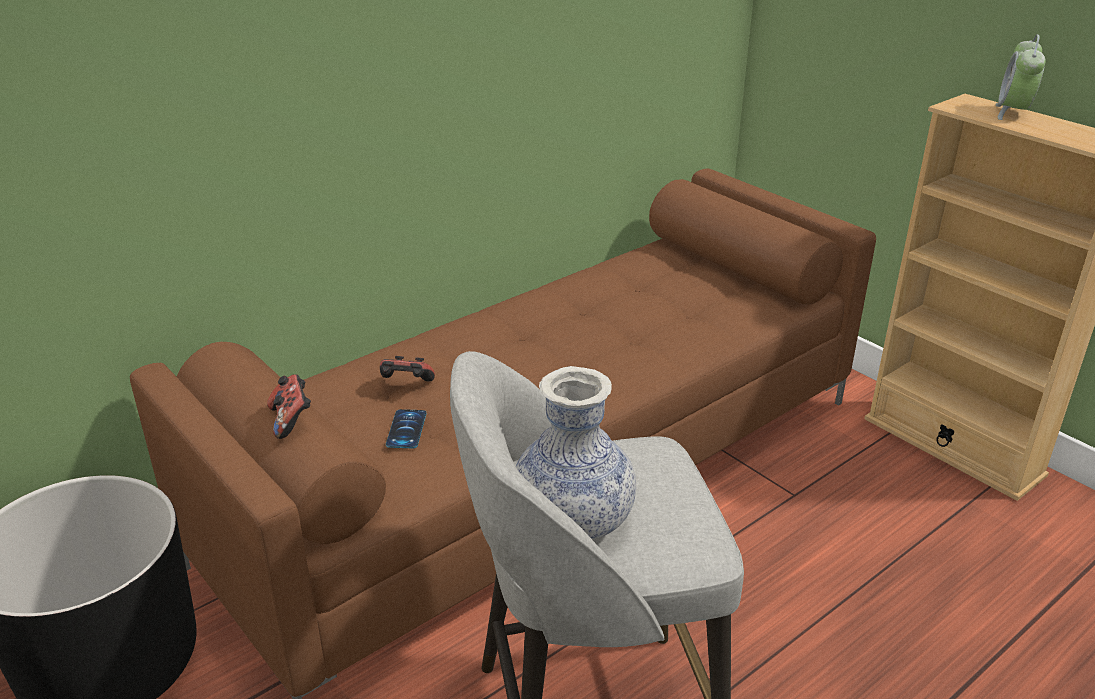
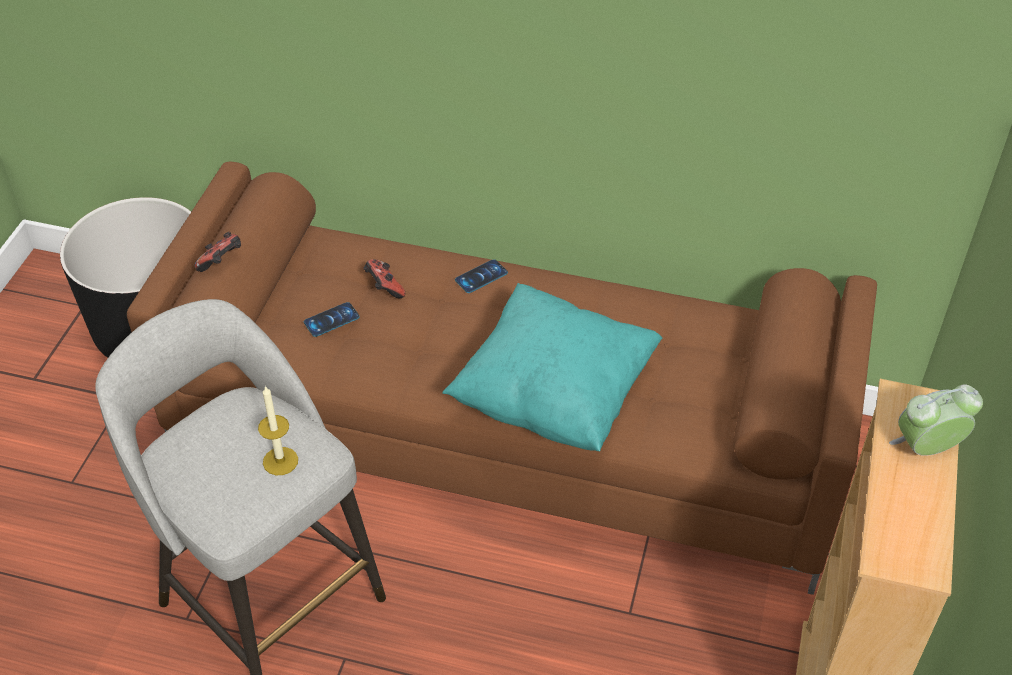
camera: 55 degrees right, 15 degrees up
vase [516,366,636,540] -> none
none -> candle [258,386,298,475]
none -> turquoise pillow [442,283,662,451]
none -> phone [455,259,508,293]

